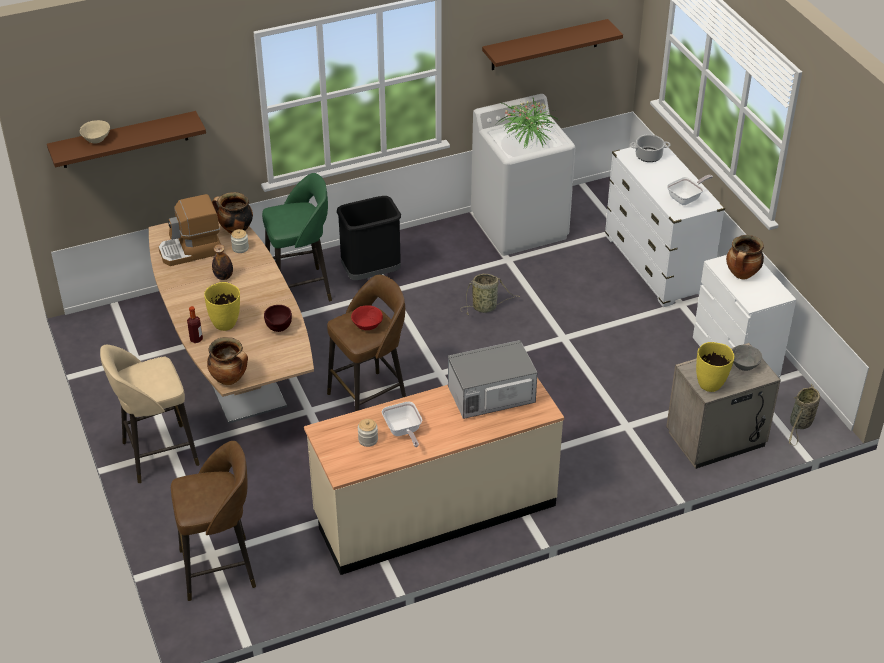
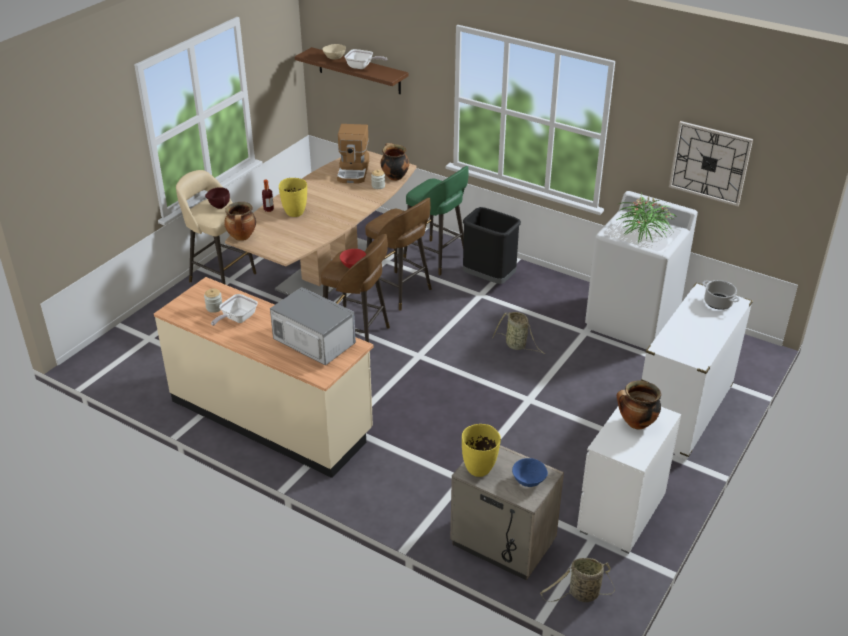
camera: 55 degrees right, 5 degrees down
coffee machine [158,194,221,266] -> coffee machine turned 120 degrees counterclockwise [337,124,369,184]
brown stool [171,441,256,601] -> brown stool moved to [365,198,432,311]
bottle [212,244,233,280] -> none
brown bowl [264,305,292,332] -> brown bowl moved to [205,187,230,209]
brown shelf [482,19,623,70] -> wall clock [669,121,753,207]
frying pan [667,175,713,205] -> frying pan moved to [344,49,388,69]
grey bowl [732,345,763,371] -> blue bowl [512,458,548,487]

